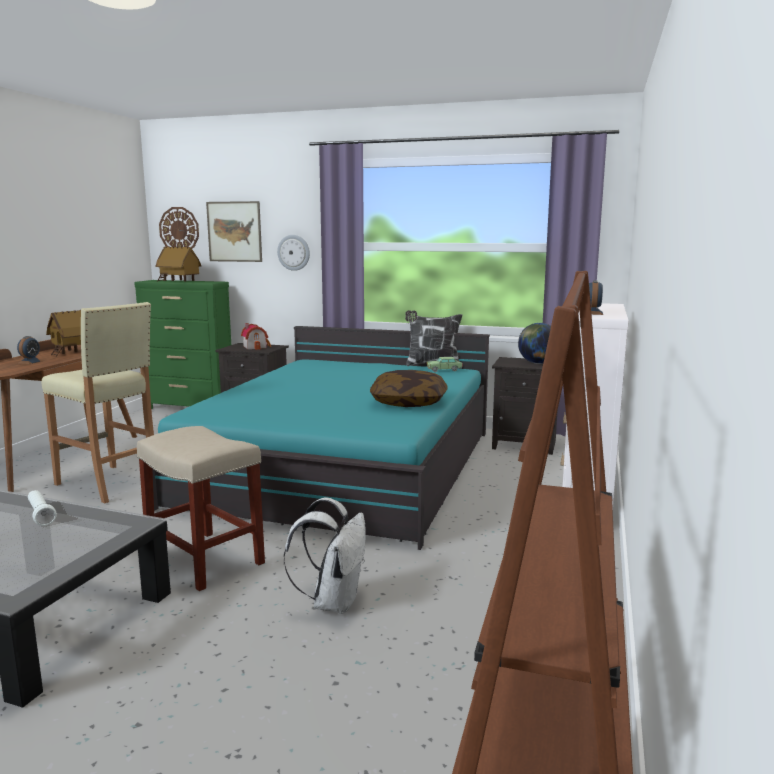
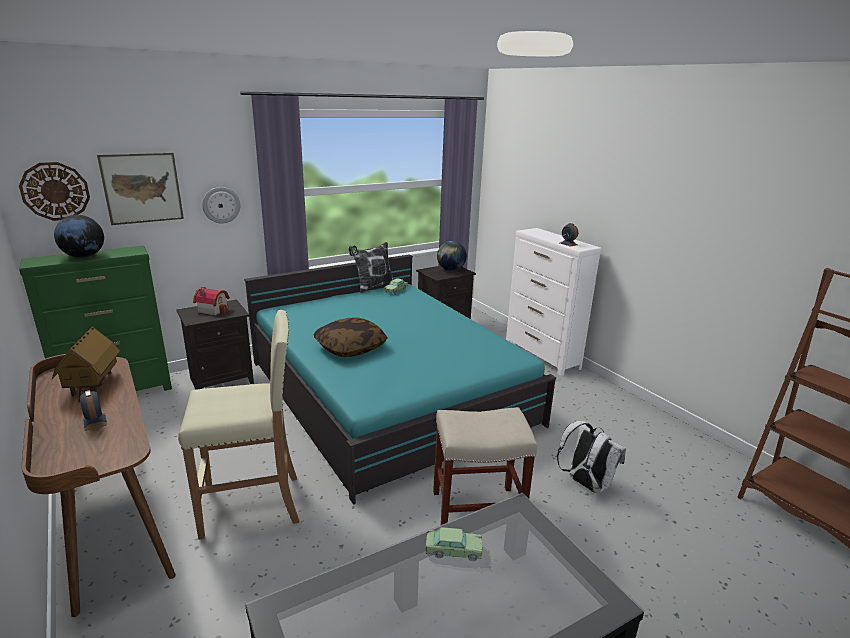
camera: 50 degrees left, 10 degrees up
white flashlight [28,490,57,526] -> toy car [425,527,483,561]
toy house [155,247,202,282] -> globe [54,215,104,258]
pillow [370,370,447,407] -> pillow moved to [313,317,388,357]

